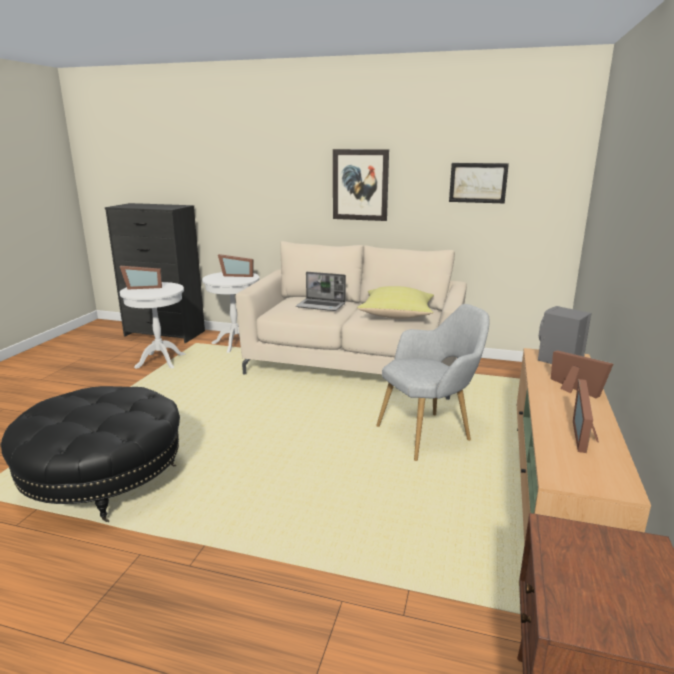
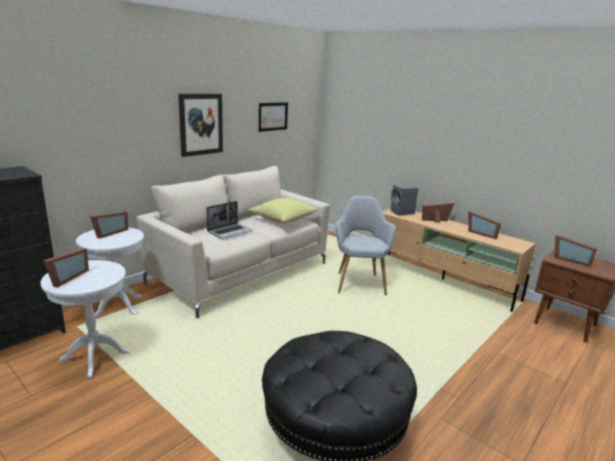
camera: 65 degrees left, 0 degrees up
none -> picture frame [555,234,598,267]

